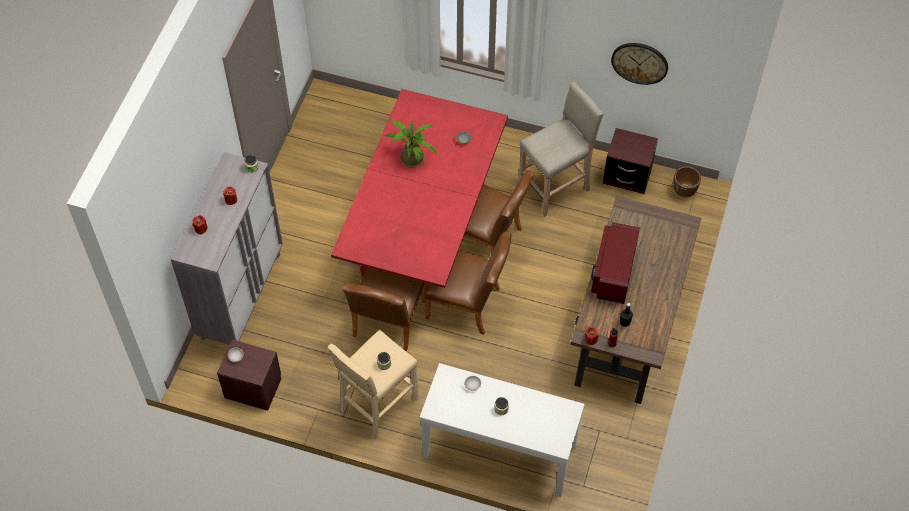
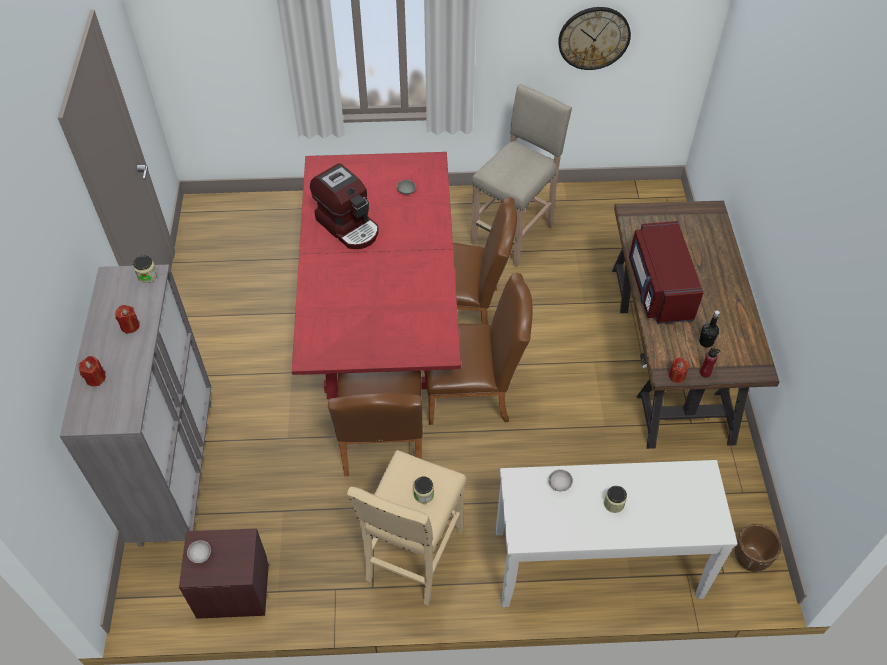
camera: 20 degrees left, 5 degrees down
potted plant [385,119,438,167] -> coffee machine [310,163,379,249]
brown nightstand [603,128,658,194] -> none
brown planter [673,166,701,197] -> brown planter moved to [735,524,782,572]

